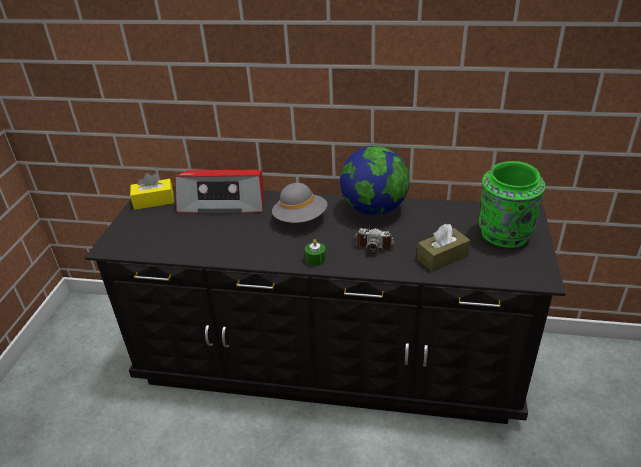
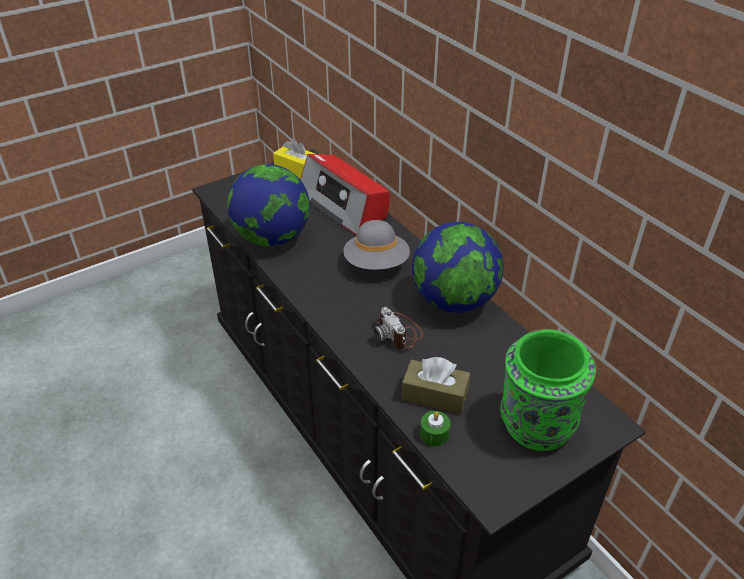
camera: 45 degrees right, 5 degrees up
green candle [305,239,326,266] -> green candle moved to [420,411,450,446]
none -> globe [227,164,310,247]

